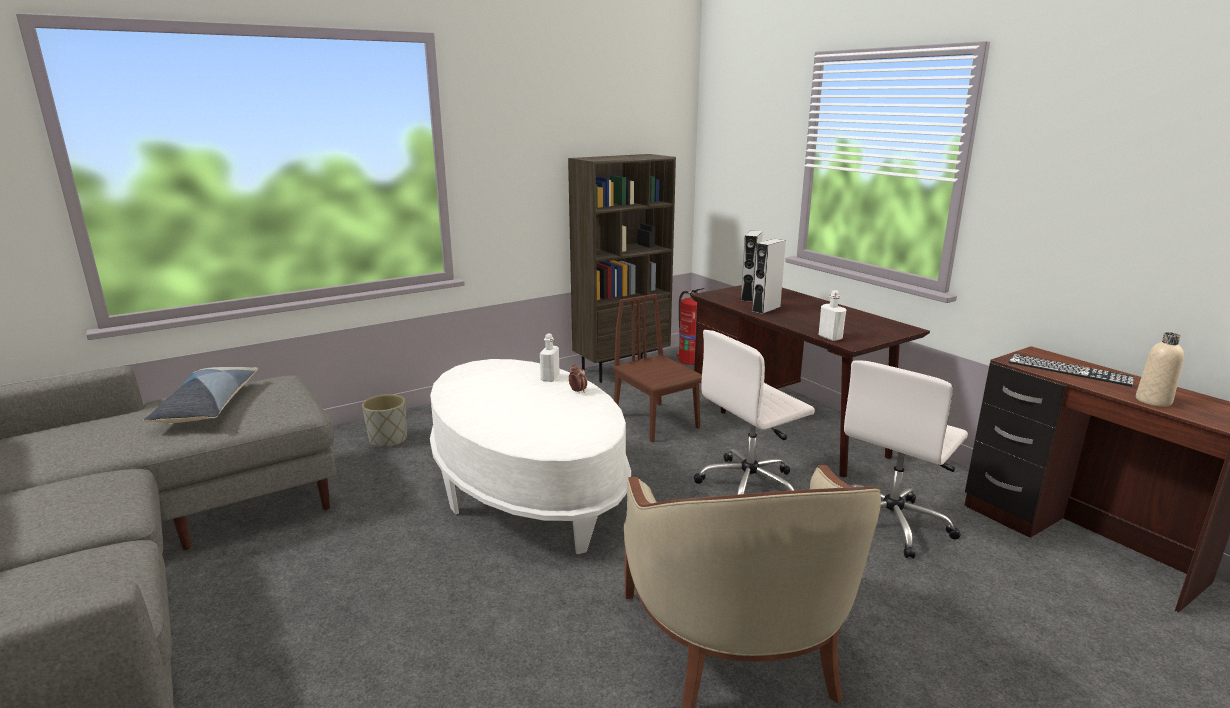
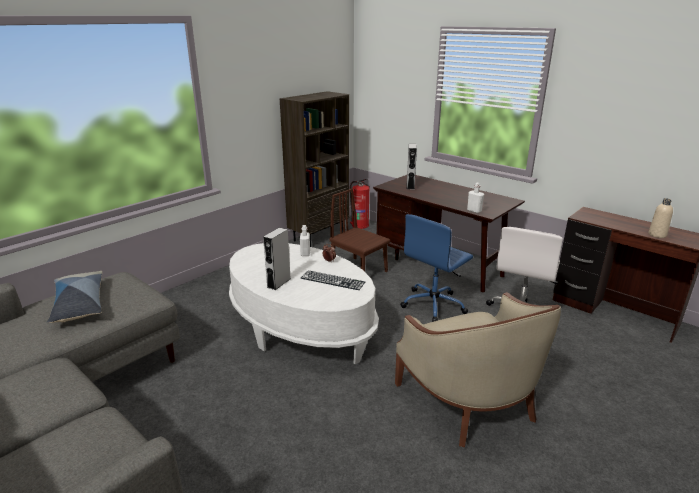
camera: 15 degrees left, 5 degrees up
grey planter [362,394,407,447] -> none
white office chair [694,330,815,495] -> blue office chair [400,214,473,322]
grey speaker [752,239,786,314] -> grey speaker moved to [263,227,291,290]
keyboard [1008,354,1134,386] -> keyboard moved to [301,270,365,290]

